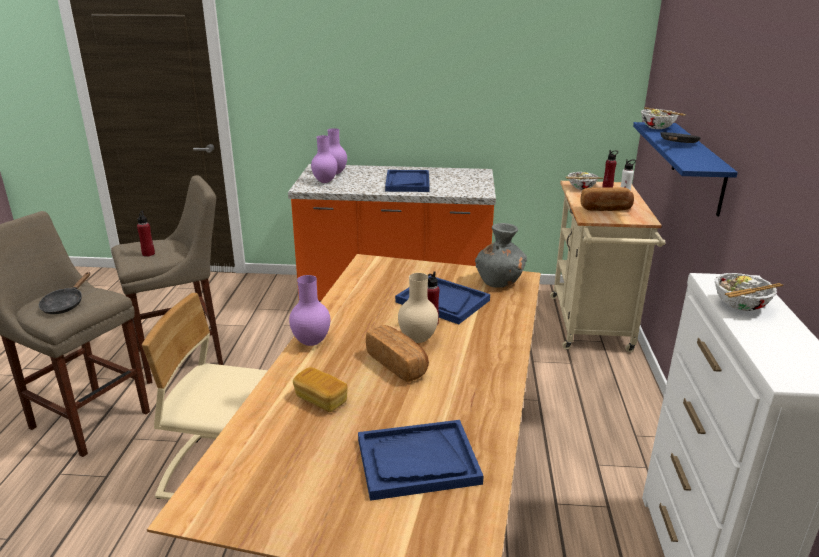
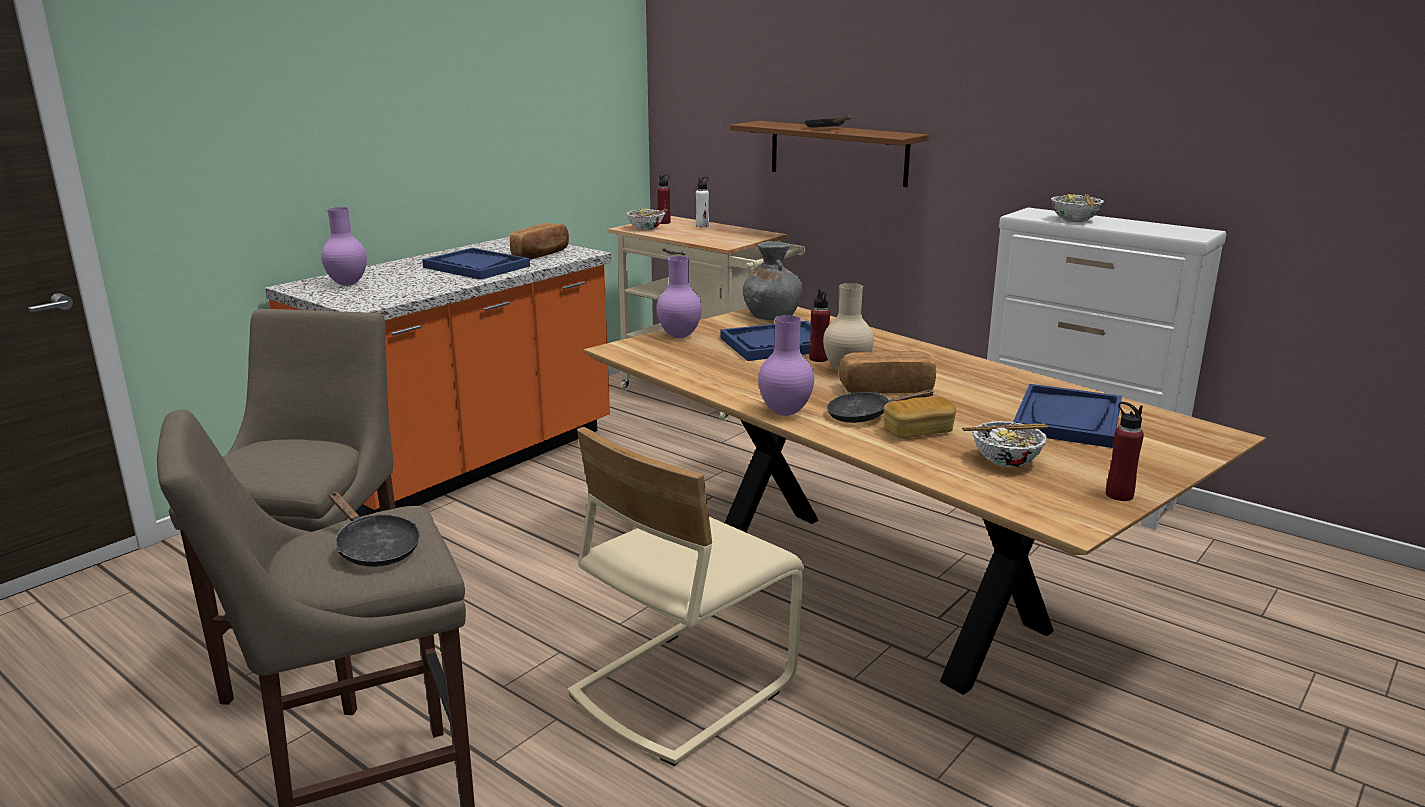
camera: 55 degrees left, 5 degrees down
red bottle [137,210,155,257] -> red bottle moved to [1106,402,1144,501]
purple vase [311,135,337,183] -> purple vase moved to [657,256,702,338]
bread [580,187,634,211] -> bread moved to [510,223,569,259]
blue shelf [633,122,738,217] -> brown shelf [730,121,929,187]
bowl [641,107,686,129] -> bowl moved to [962,421,1048,467]
none -> black frying pan [827,390,935,423]

